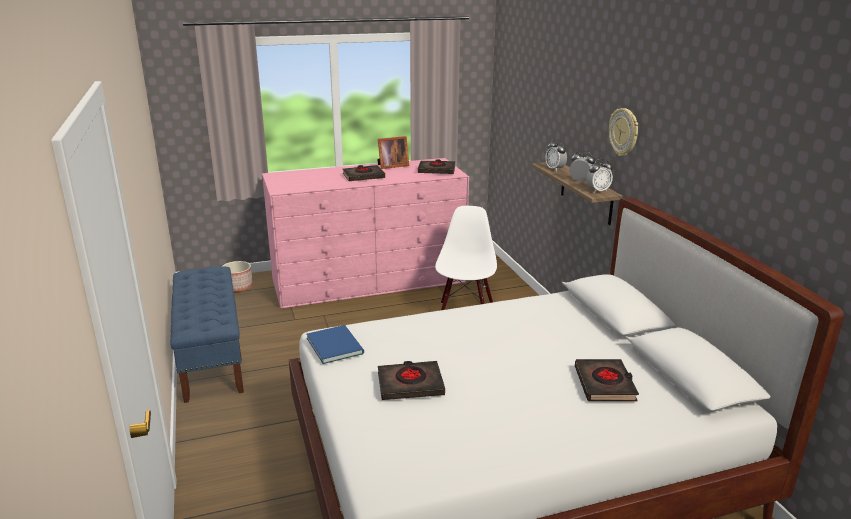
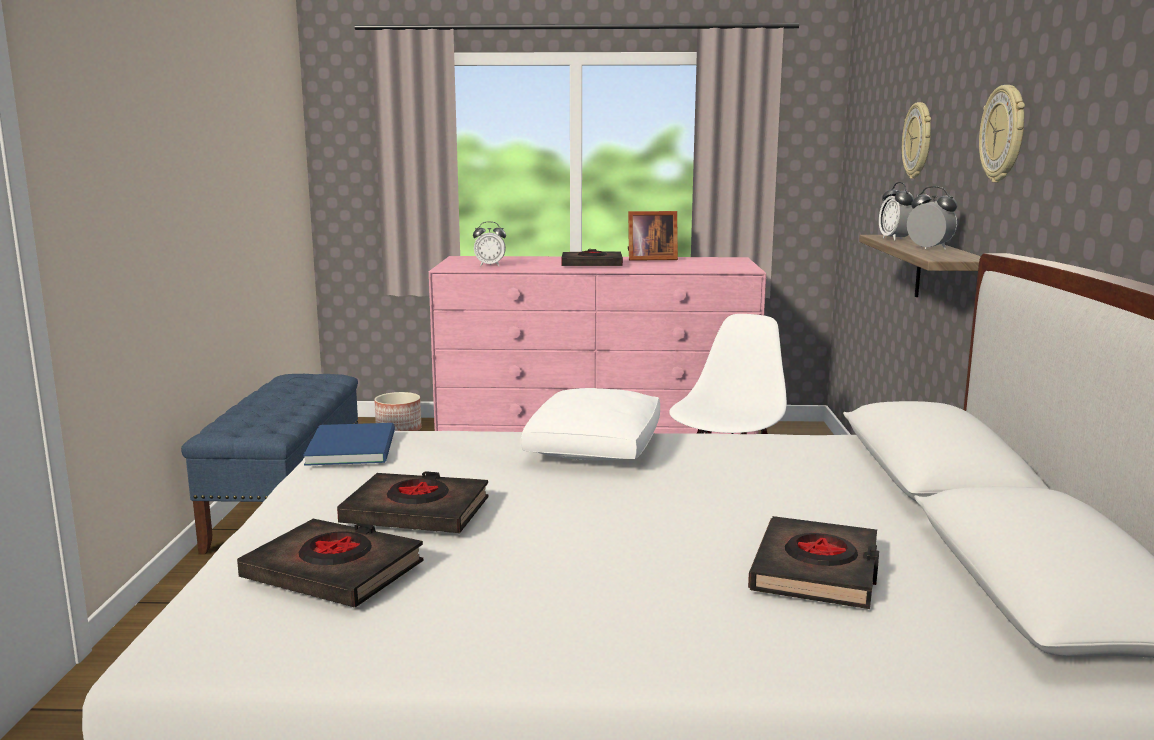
camera: 20 degrees right, 10 degrees down
black book [418,159,455,174] -> black book moved to [237,519,423,607]
alarm clock [586,158,613,193] -> alarm clock moved to [473,221,506,266]
none -> white pillow [521,388,660,460]
none -> wall clock [902,102,931,179]

